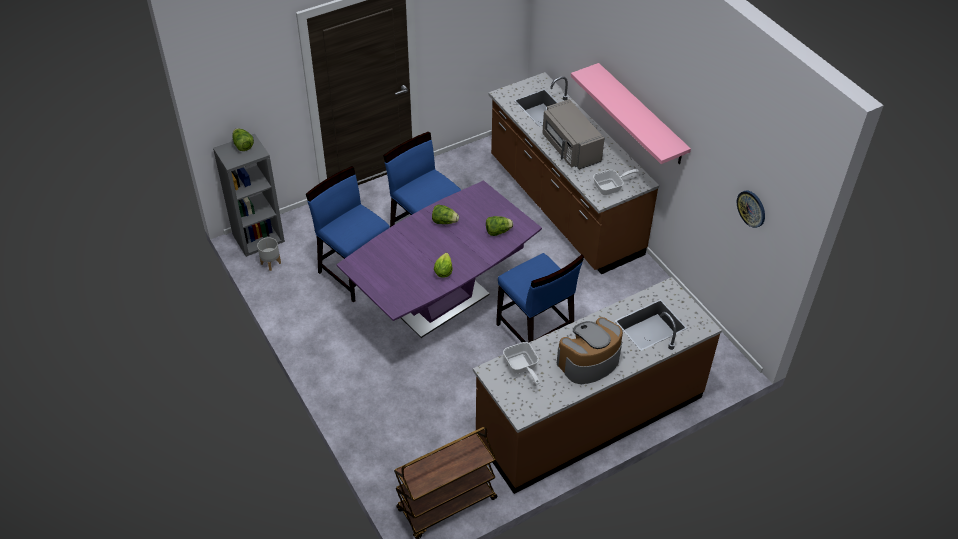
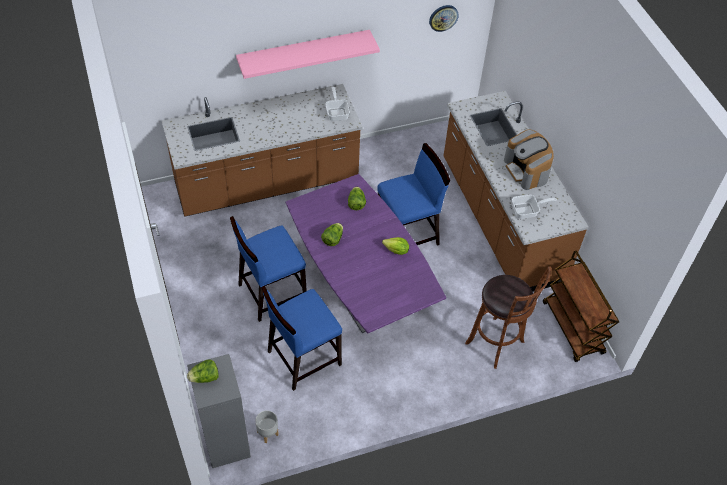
camera: 80 degrees left, 5 degrees up
grey microwave [542,99,605,170] -> none
none -> brown stool [465,267,552,369]

